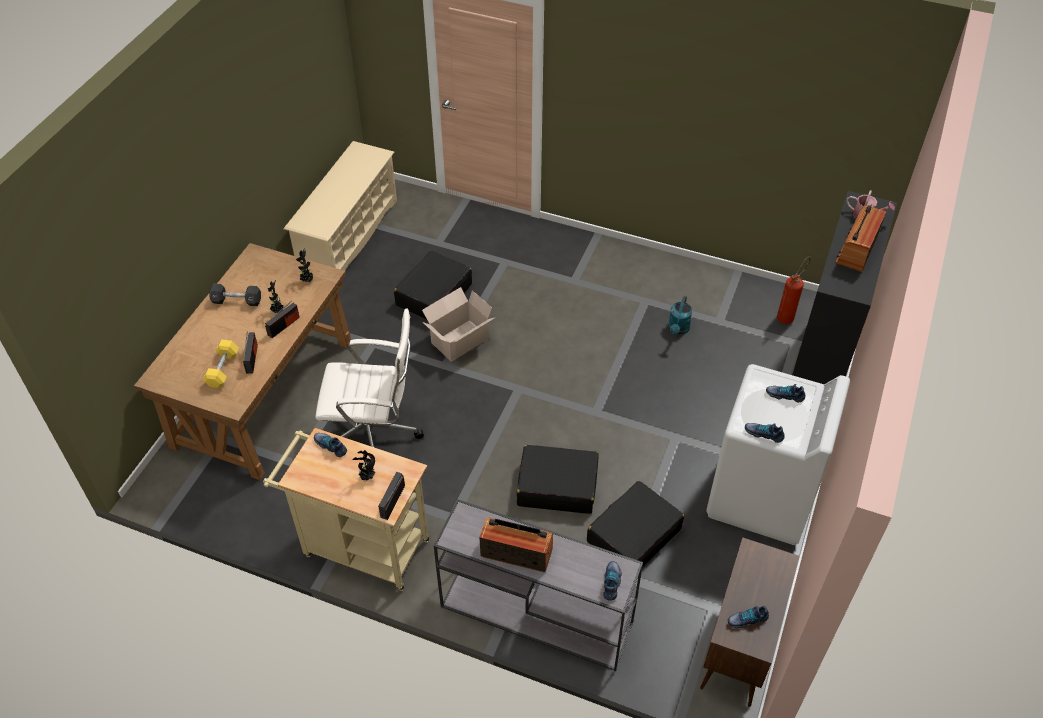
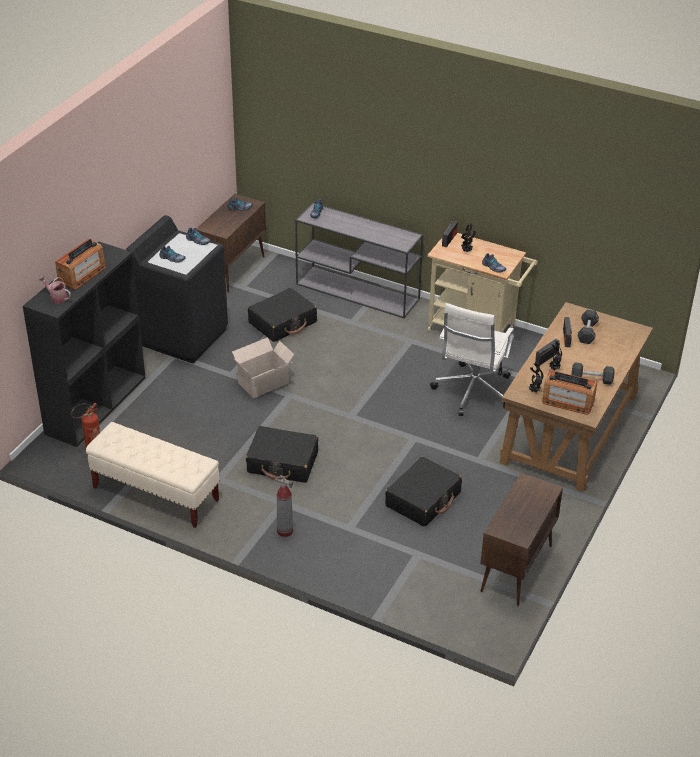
camera: 175 degrees left, 10 degrees down
yellow dumbbell [203,339,239,388] -> black dumbbell [578,310,599,344]
beige shoe rack [283,141,397,271] -> brown cabinet [481,473,563,606]
white office chair [315,308,424,447] -> white office chair turned 75 degrees counterclockwise [430,303,514,416]
cardboard box [422,287,496,362] -> cardboard box moved to [232,337,294,398]
radio [479,517,553,572] -> radio moved to [542,370,598,415]
black suitcase [517,445,598,514] -> black suitcase moved to [246,426,318,483]
turquoise watering can [668,296,692,335] -> none
white washing machine [707,364,850,545] -> black washing machine [126,215,228,363]
none -> beige bench [86,422,220,528]
none -> fire extinguisher [275,475,293,537]

